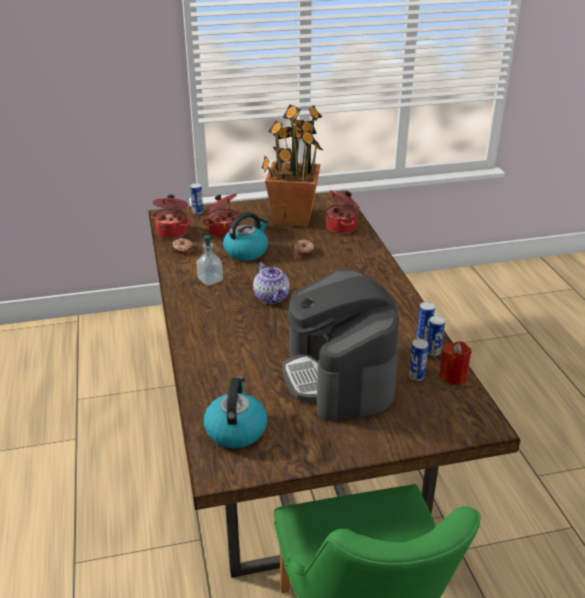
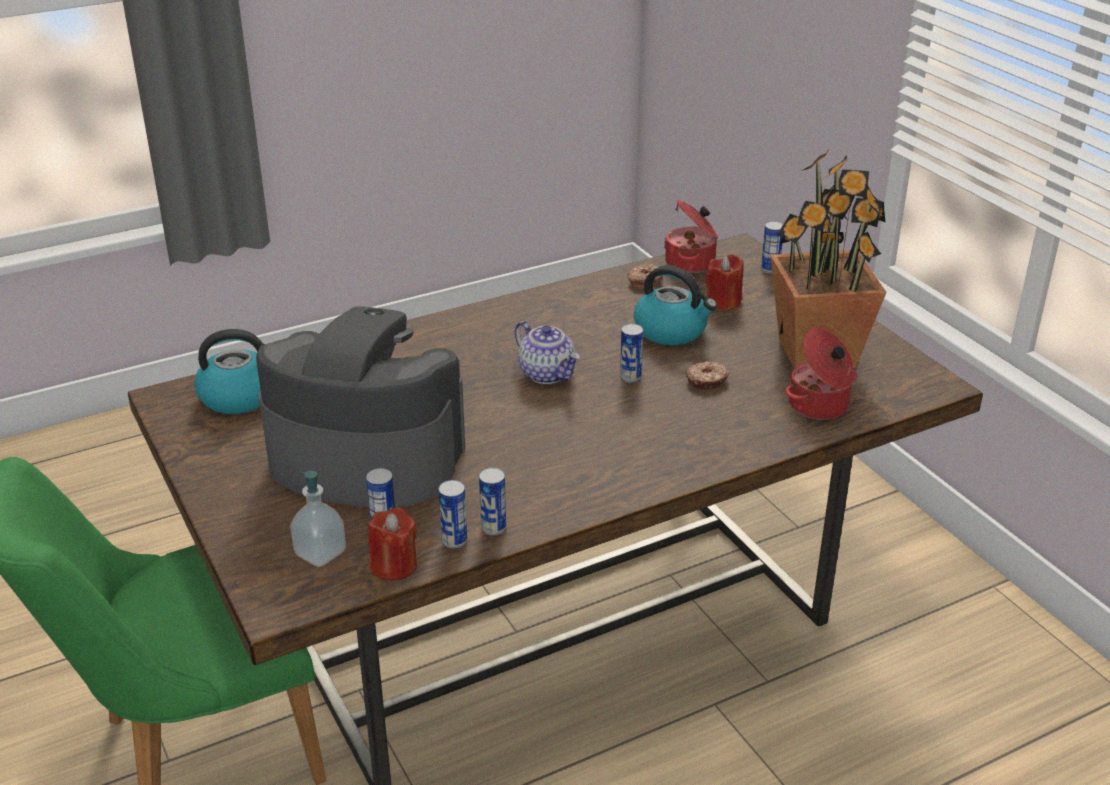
camera: 75 degrees right, 0 degrees up
soap dispenser [197,235,223,286] -> soap dispenser moved to [290,471,346,567]
cooking pot [203,194,242,238] -> red candle [706,255,744,311]
teapot [253,262,289,304] -> teapot turned 90 degrees counterclockwise [515,321,580,384]
coffee machine [282,269,399,421] -> coffee machine turned 45 degrees clockwise [256,306,465,507]
none -> can [620,324,643,383]

